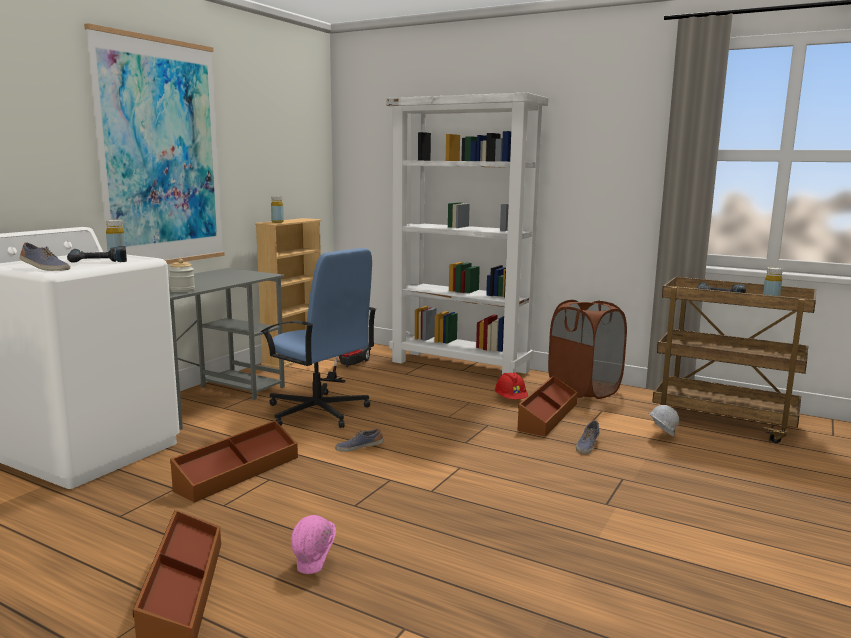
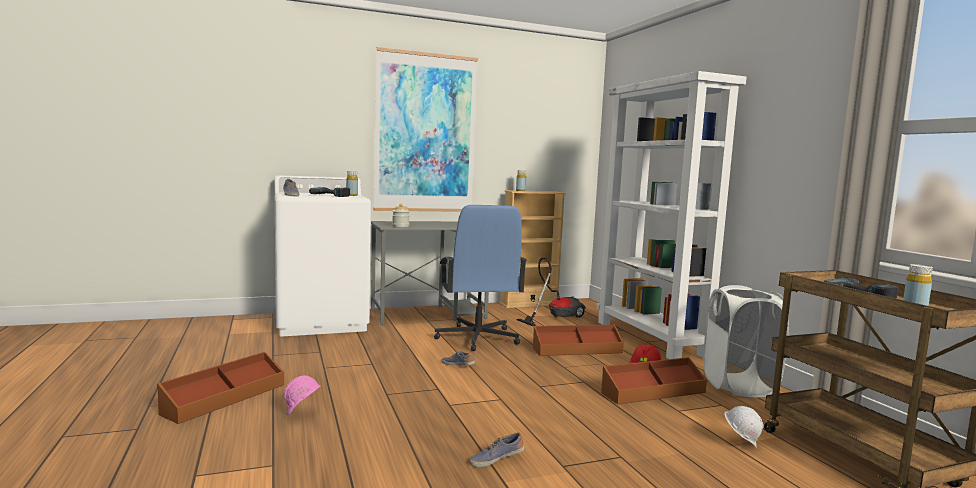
camera: 40 degrees right, 5 degrees down
brown storage box [170,420,298,502] -> brown storage box moved to [533,324,624,356]
brown laundry basket [548,300,627,399] -> white laundry basket [703,285,789,397]
shoe [576,420,600,454] -> shoe moved to [469,432,525,467]

